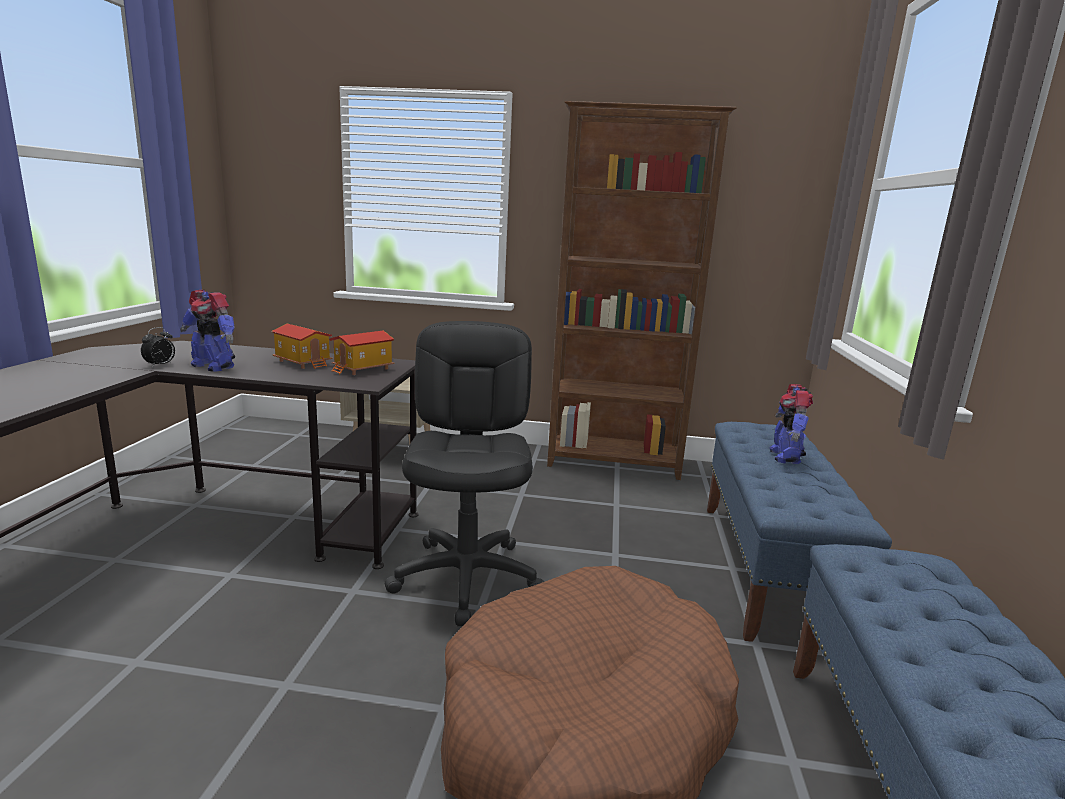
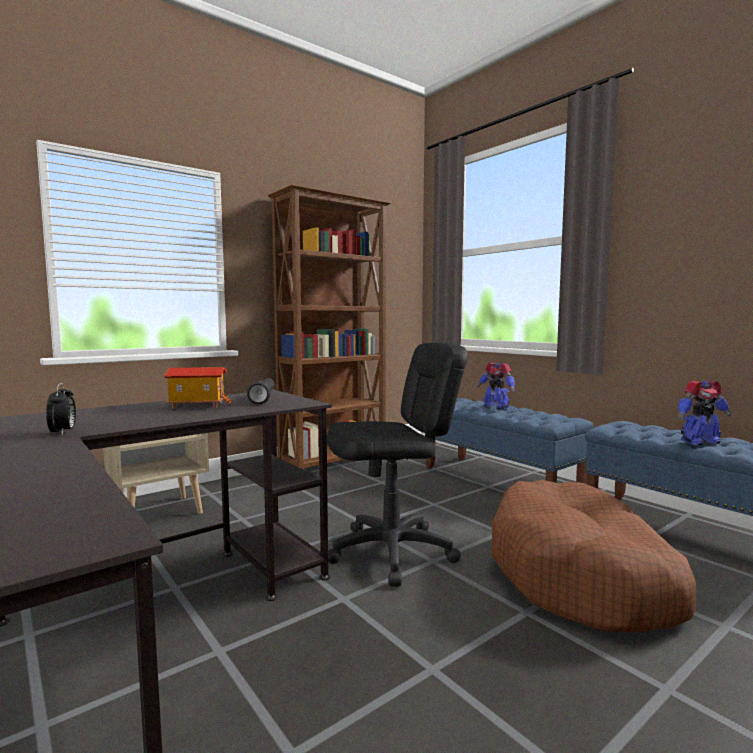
camera: 45 degrees left, 10 degrees down
toy robot [180,290,235,372] -> toy robot moved to [678,380,731,445]
toy house [329,330,395,375] -> black flashlight [247,378,275,405]
black office chair [385,321,544,626] -> black office chair turned 120 degrees clockwise [327,342,468,586]

